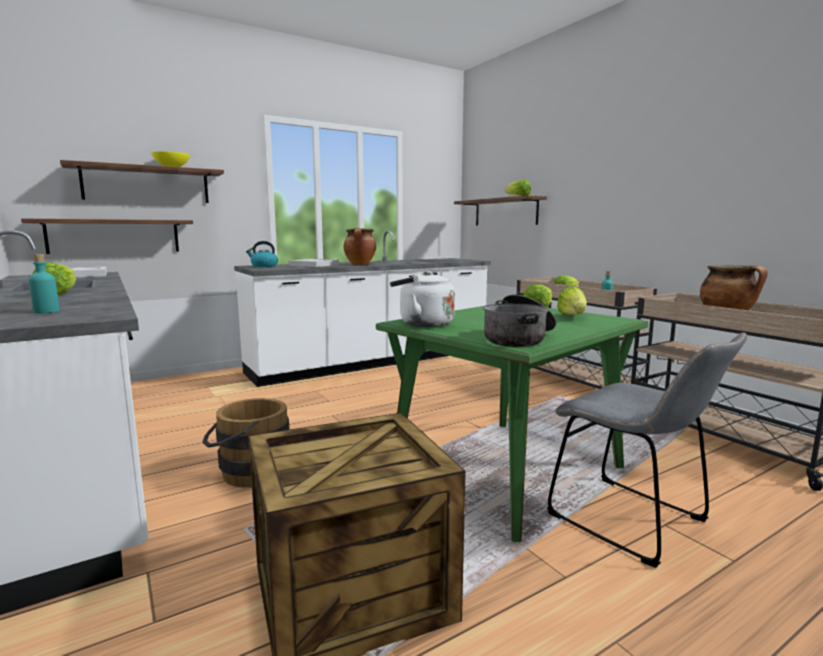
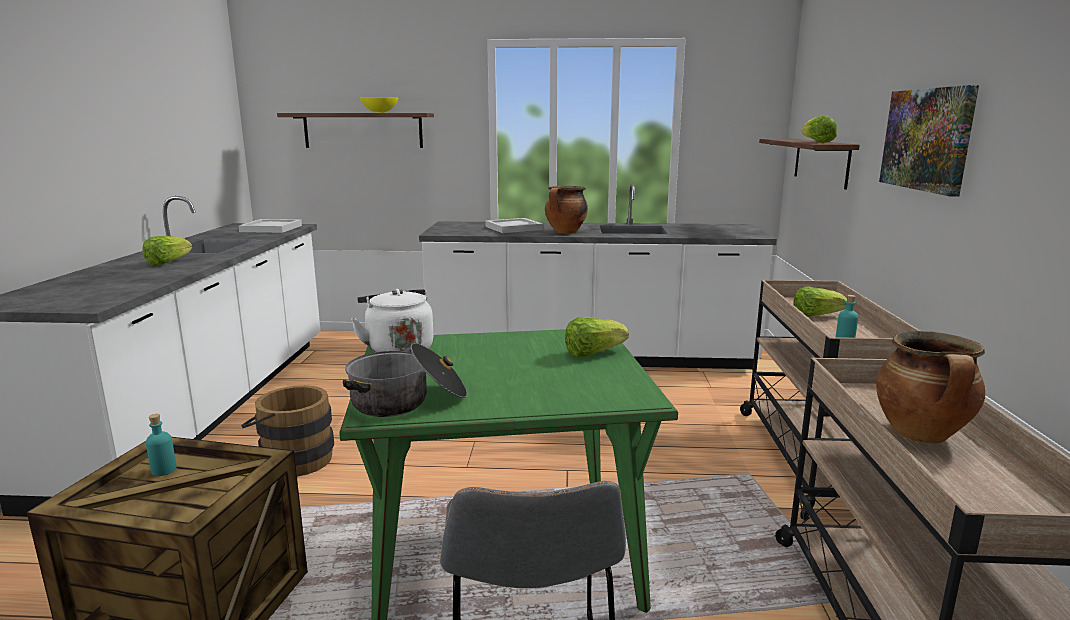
camera: 35 degrees right, 5 degrees up
shelf [21,219,193,254] -> none
turquoise bottle [29,254,60,313] -> turquoise bottle moved to [146,414,177,476]
kettle [246,241,278,267] -> none
lettuce [557,286,587,315] -> none
none -> picture [879,85,979,196]

